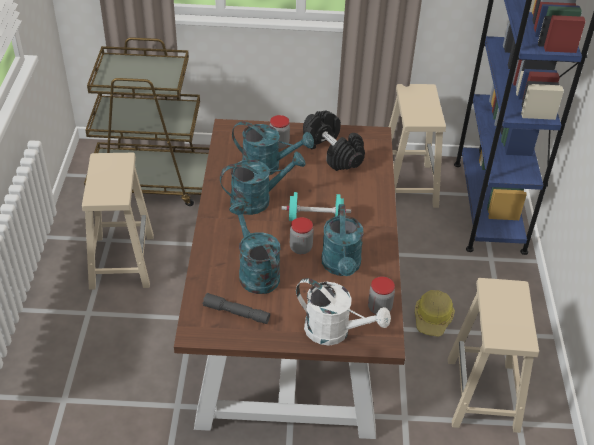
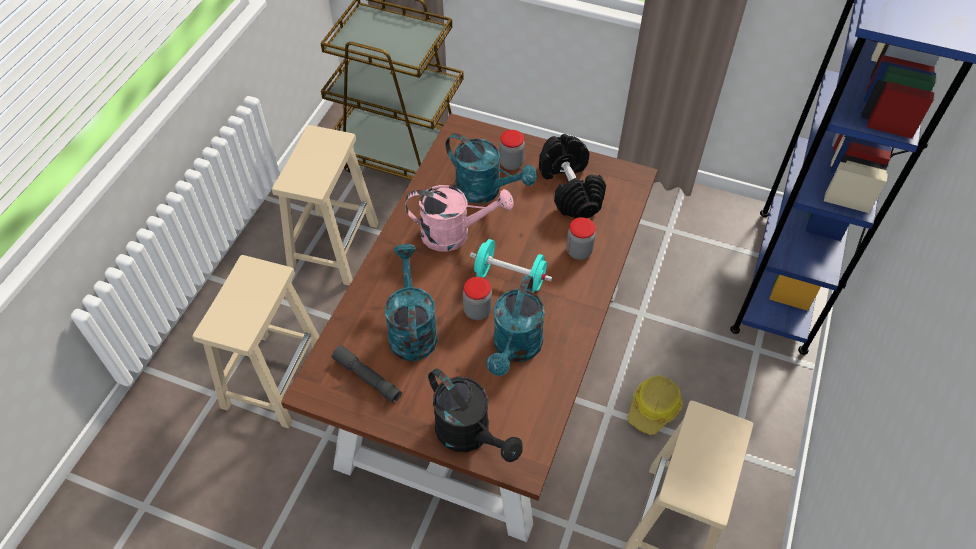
camera: 20 degrees right, 10 degrees up
turquoise watering can [220,152,305,215] -> pink watering can [405,185,514,252]
white watering can [296,278,391,345] -> black watering can [428,368,523,462]
jar [368,276,395,315] -> jar moved to [566,218,596,260]
beige stool [389,84,446,208] -> beige stool moved to [193,255,319,428]

